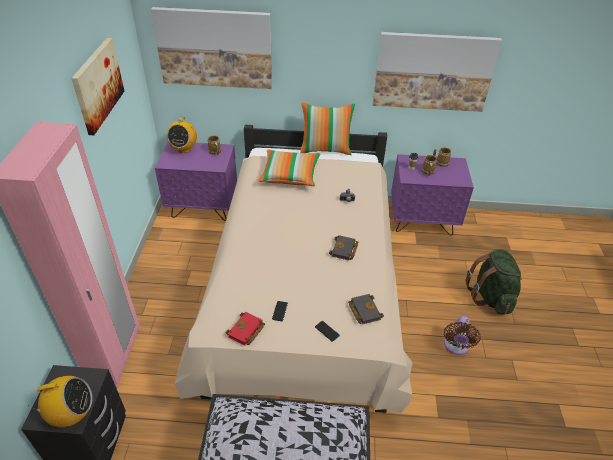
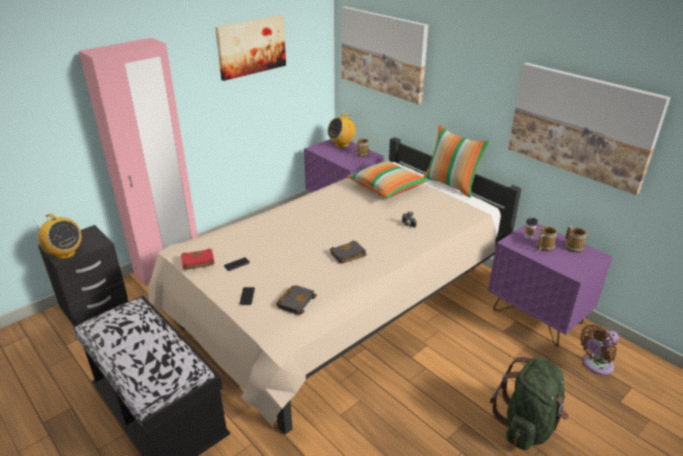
camera: 45 degrees right, 10 degrees down
brown fan [444,316,481,355] -> brown fan moved to [580,325,619,375]

